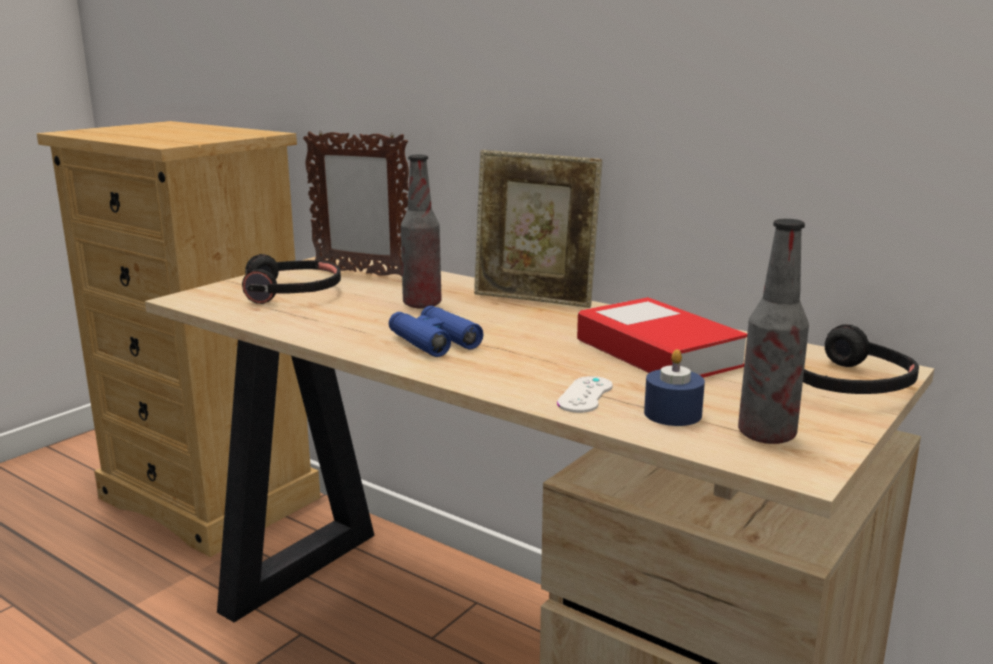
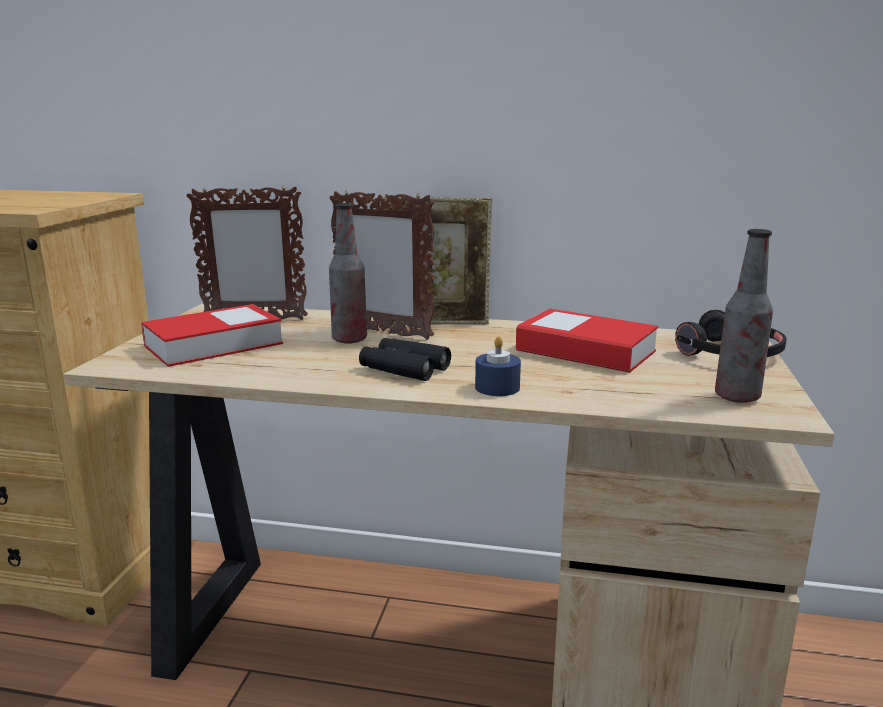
camera: 25 degrees left, 0 degrees up
black headphones [242,254,341,304] -> book [141,304,283,367]
blue binoculars [389,306,483,357] -> black binoculars [359,338,451,381]
white game controller [557,376,613,413] -> none
blue candle [644,349,705,426] -> blue candle moved to [475,336,521,396]
none -> picture frame [329,190,434,340]

